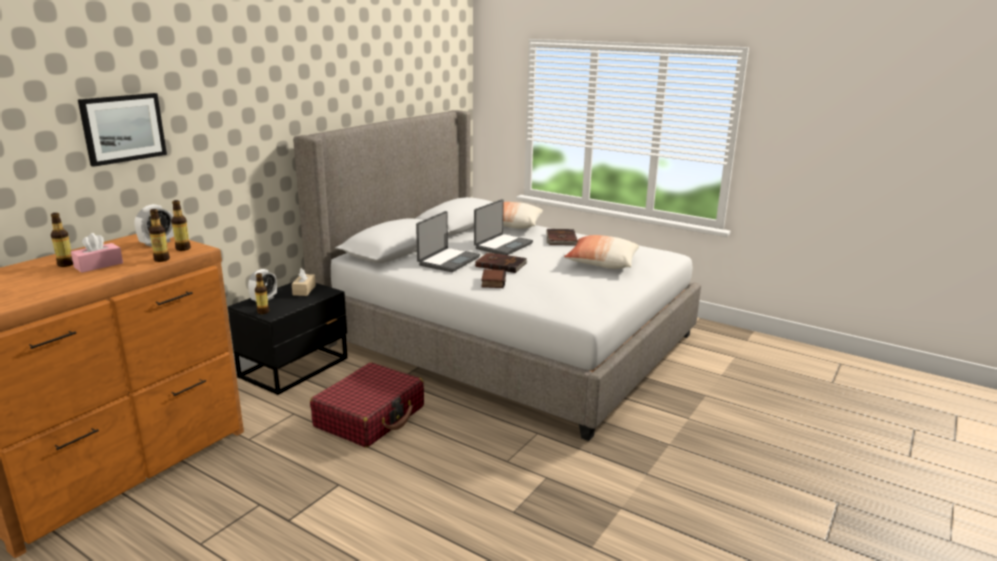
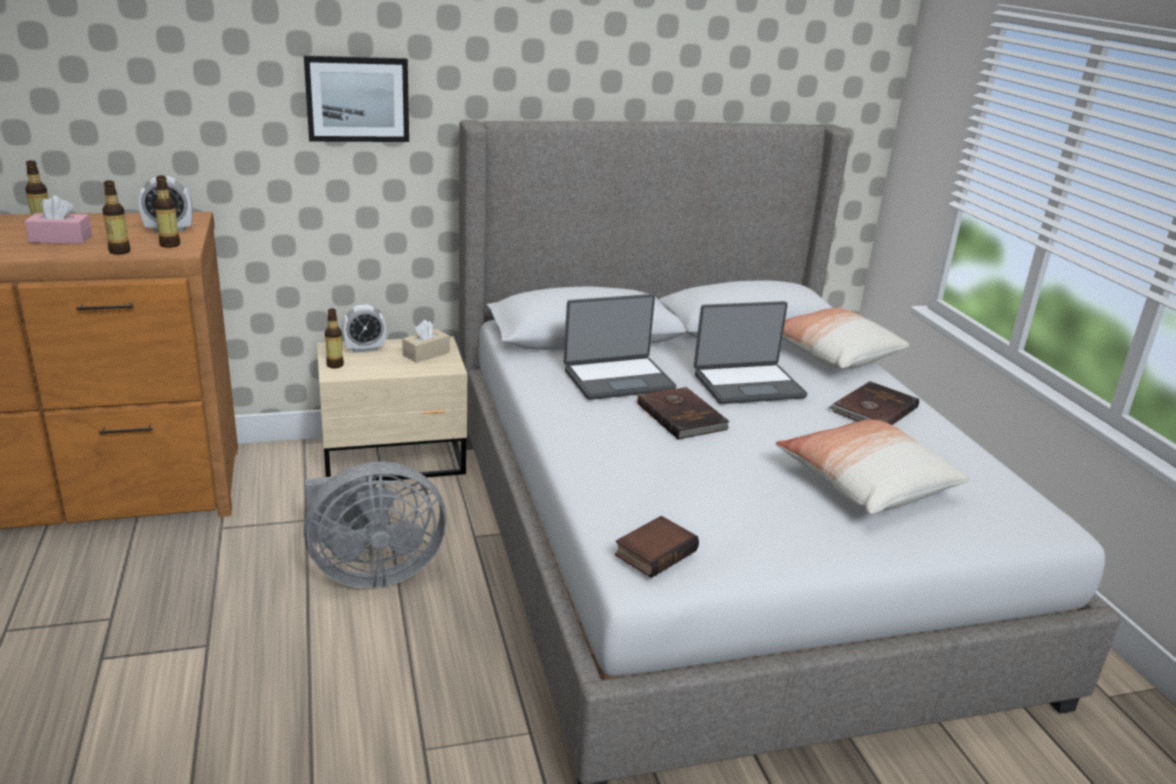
camera: 40 degrees right, 5 degrees up
picture [78,93,167,167] -> picture moved to [304,56,409,142]
black nightstand [228,282,347,395] -> beige nightstand [317,336,467,481]
red suitcase [310,363,424,448] -> grey fan [304,461,446,588]
book [481,269,506,288] -> book moved to [615,516,699,578]

